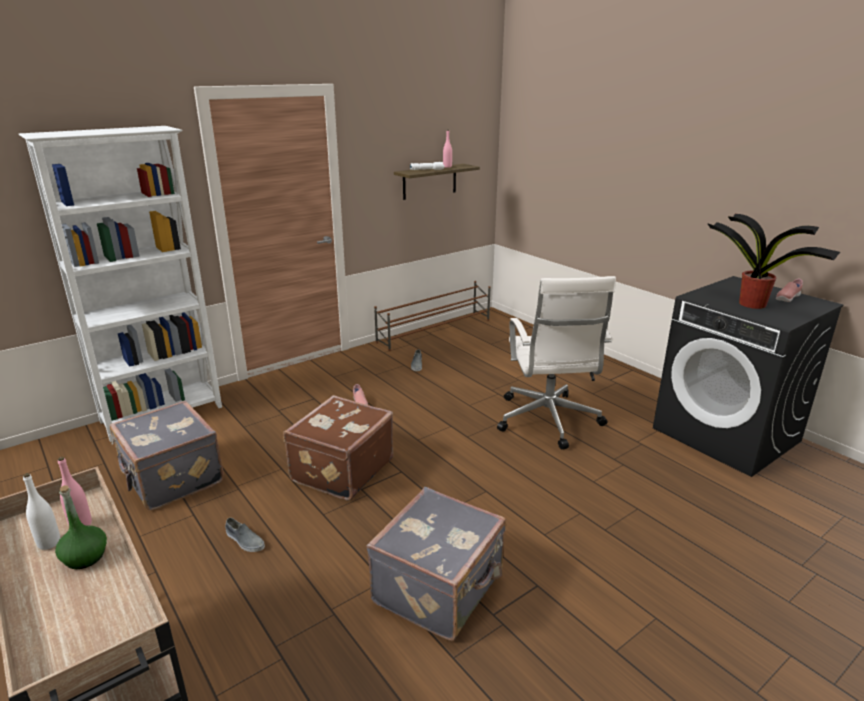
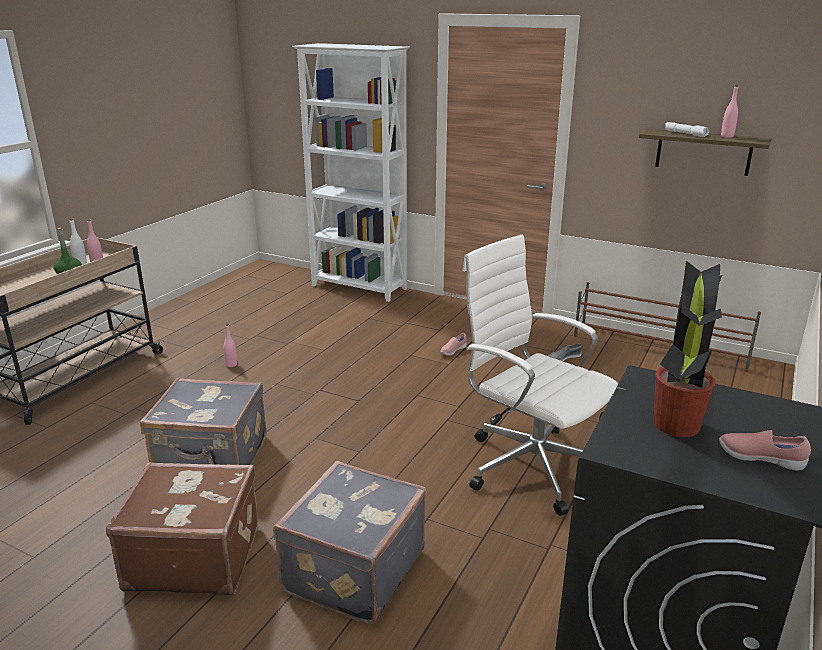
camera: 65 degrees right, 0 degrees up
grey suitcase [110,401,224,510] -> grey suitcase moved to [273,461,426,625]
grey shoe [225,518,265,552] -> pink bottle [224,324,237,367]
brown suitcase [283,395,394,500] -> brown suitcase moved to [106,462,258,595]
white office chair [497,276,616,449] -> white office chair turned 75 degrees clockwise [462,235,618,516]

